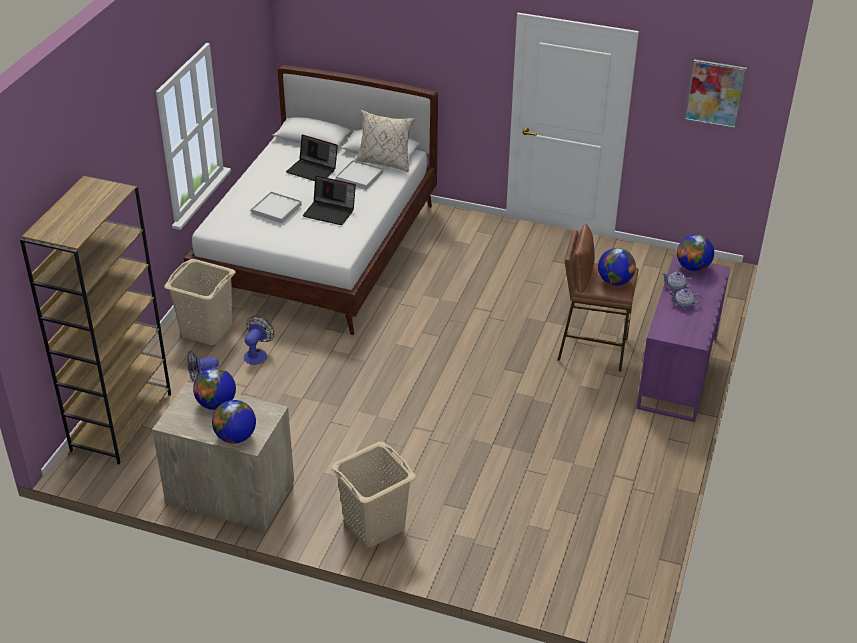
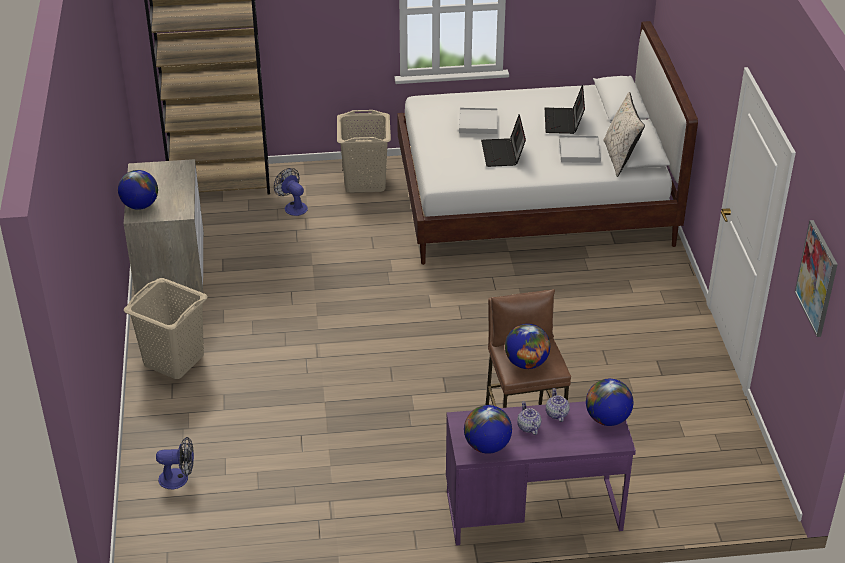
camera: 65 degrees right, 0 degrees up
globe [193,368,236,410] -> globe moved to [464,405,512,454]
fan [244,316,274,365] -> fan moved to [156,437,194,489]

